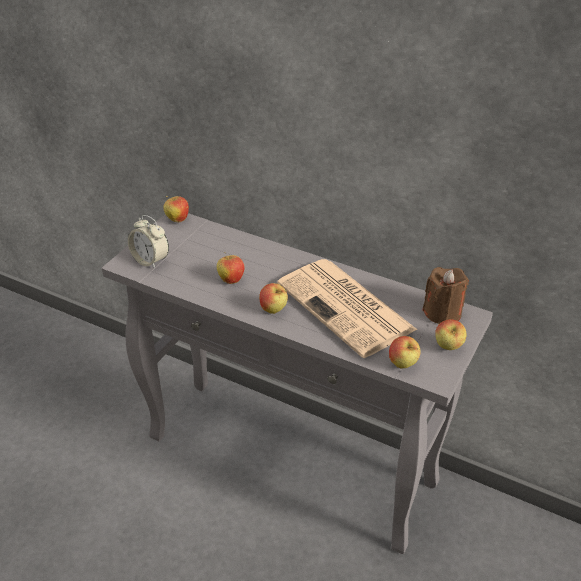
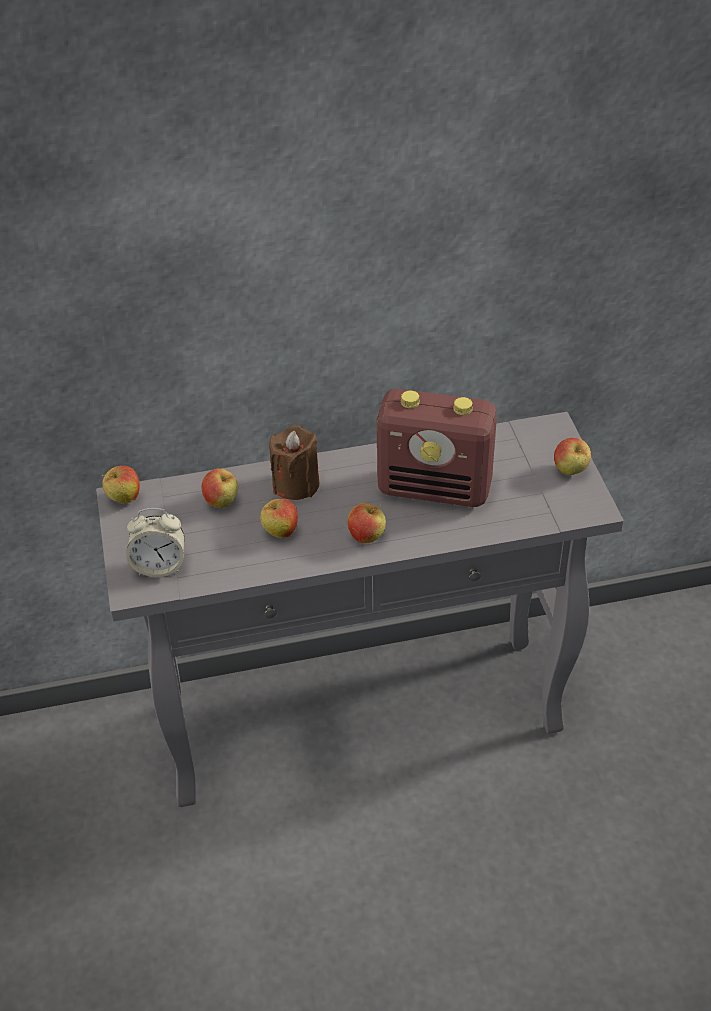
camera: 40 degrees left, 5 degrees up
newspaper [277,259,418,358] -> radio [377,389,497,507]
apple [389,336,420,369] -> apple moved to [202,469,238,508]
brown candle [422,267,469,324] -> brown candle moved to [269,425,319,500]

